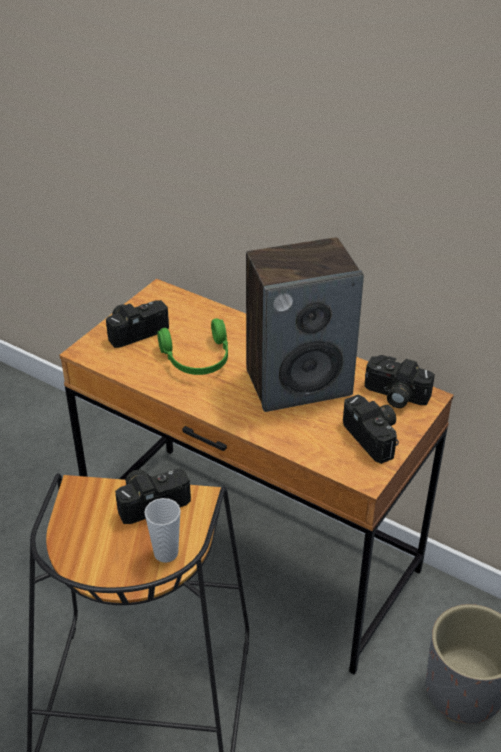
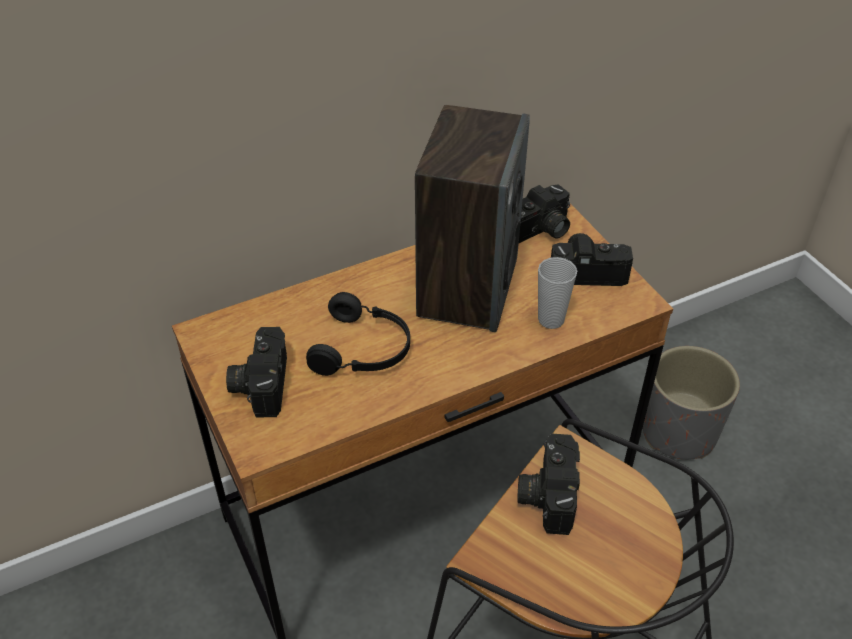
camera: 60 degrees left, 5 degrees up
cup [144,498,180,563] -> cup moved to [538,257,577,329]
green headphones [157,318,228,375] -> black headphones [306,292,410,376]

